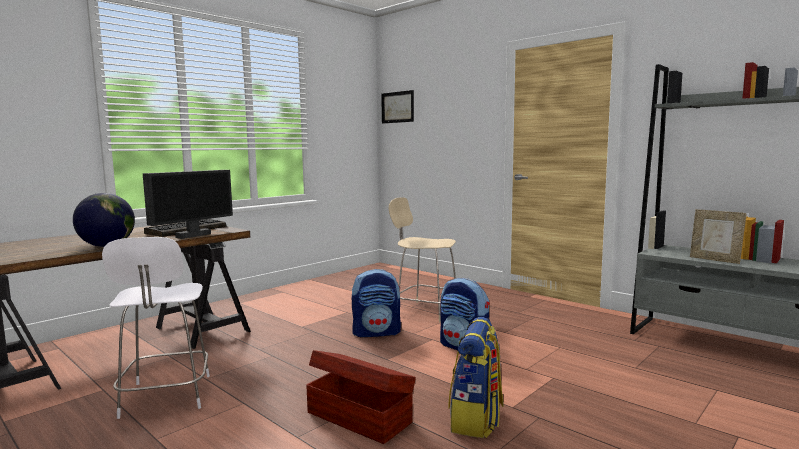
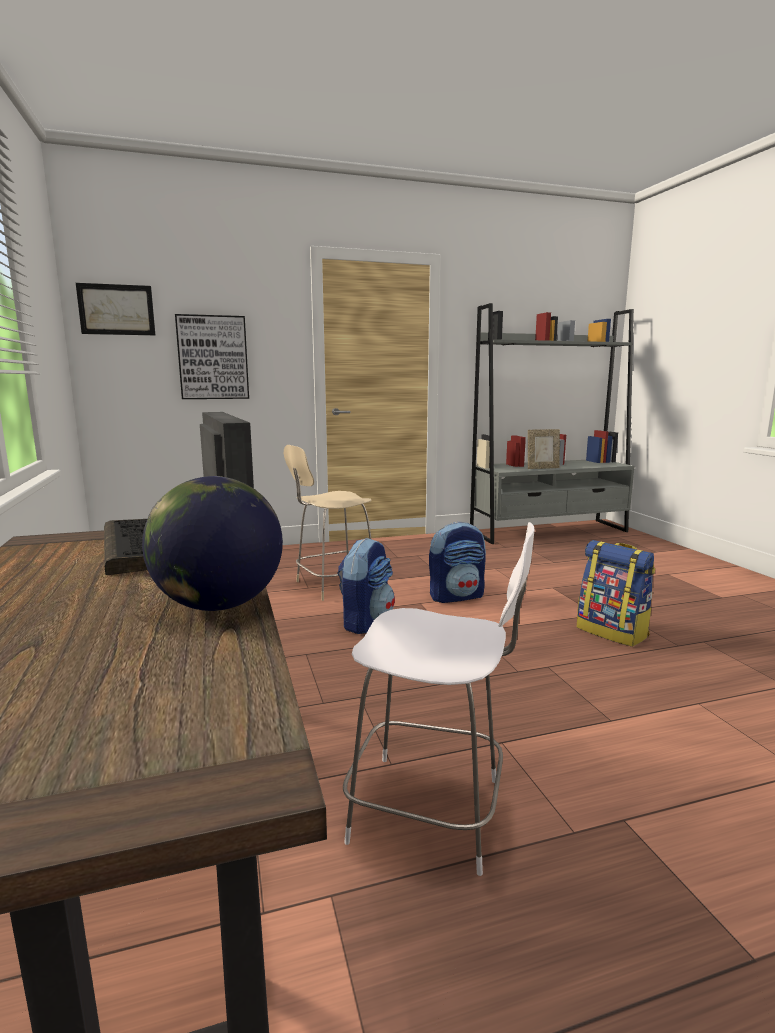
camera: 60 degrees left, 5 degrees up
brown storage box [306,350,416,444] -> none
none -> picture [175,314,249,399]

